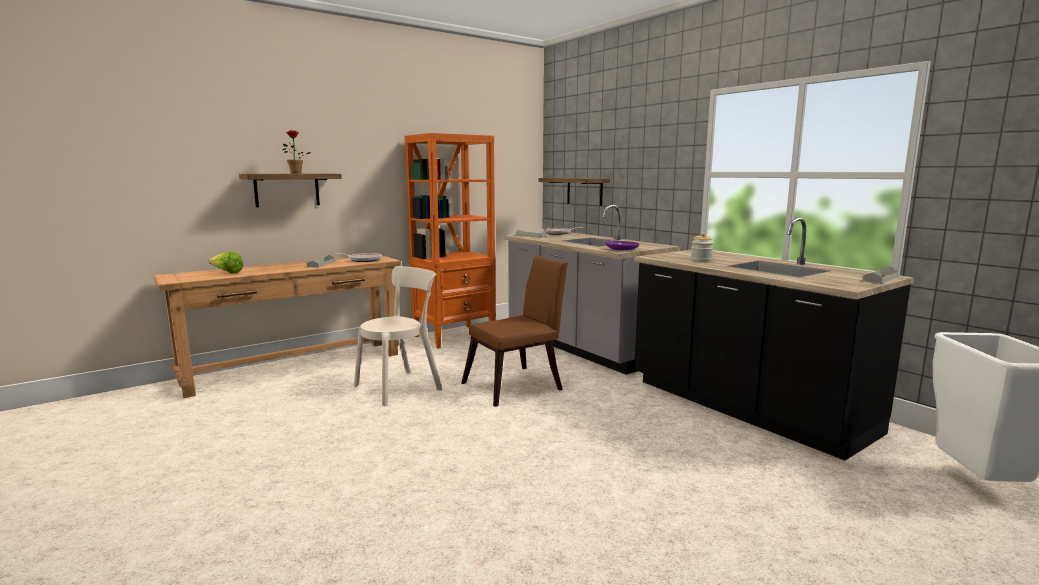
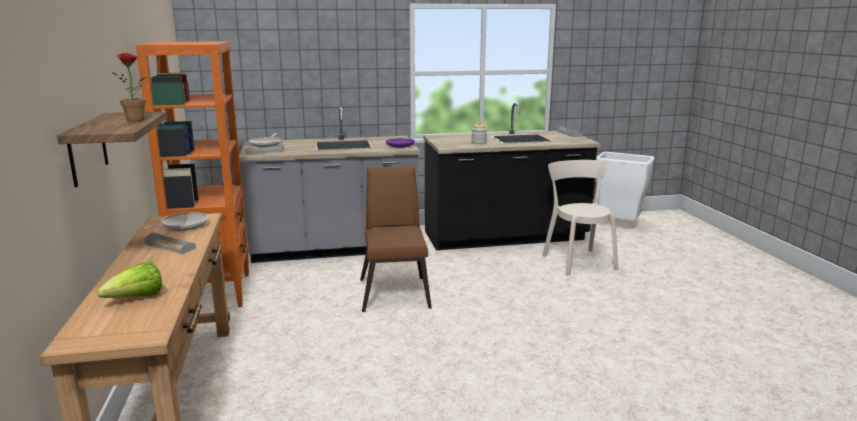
camera: 65 degrees left, 5 degrees up
beige chair [354,266,442,406] -> beige chair moved to [542,160,618,276]
shelf [538,178,610,206] -> none

